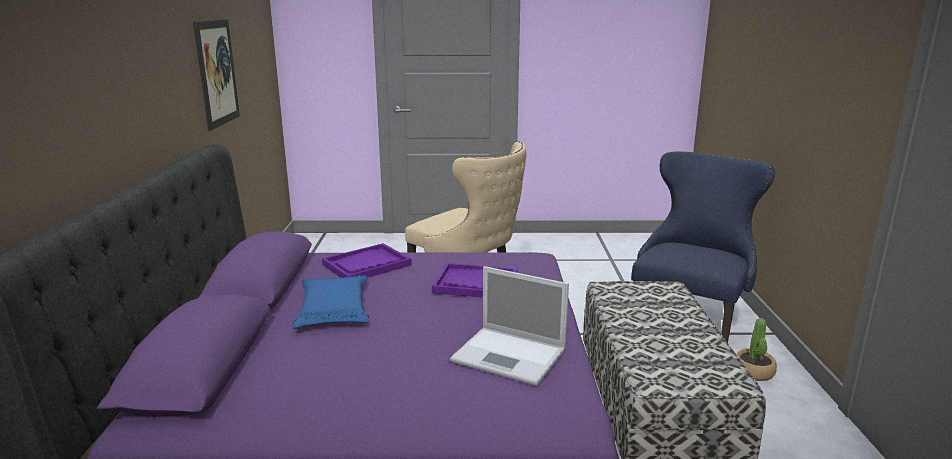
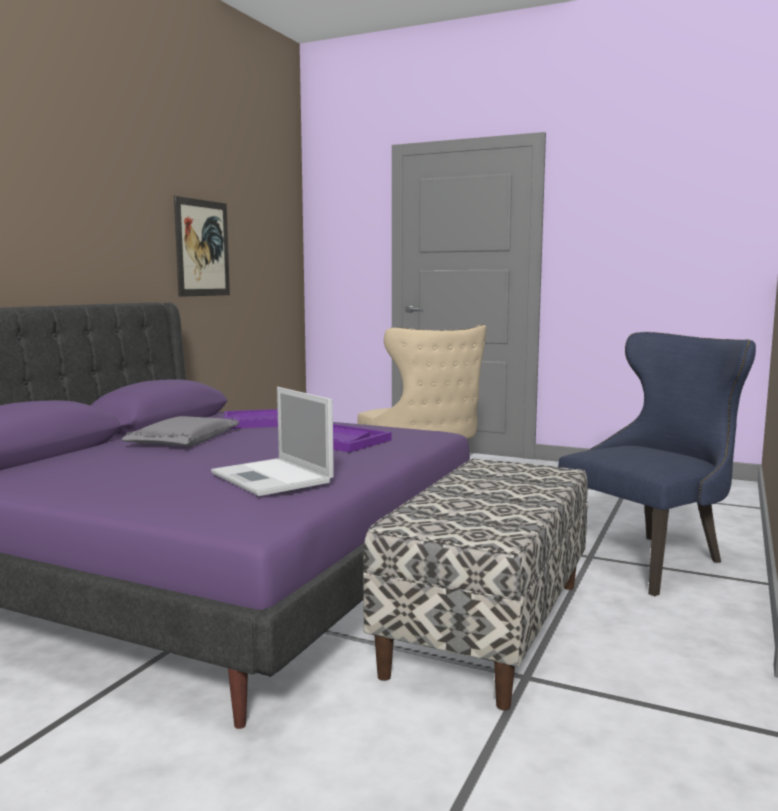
camera: 25 degrees right, 10 degrees down
blue pillow [292,274,369,329] -> grey pillow [122,416,239,446]
potted plant [736,318,777,381] -> none

